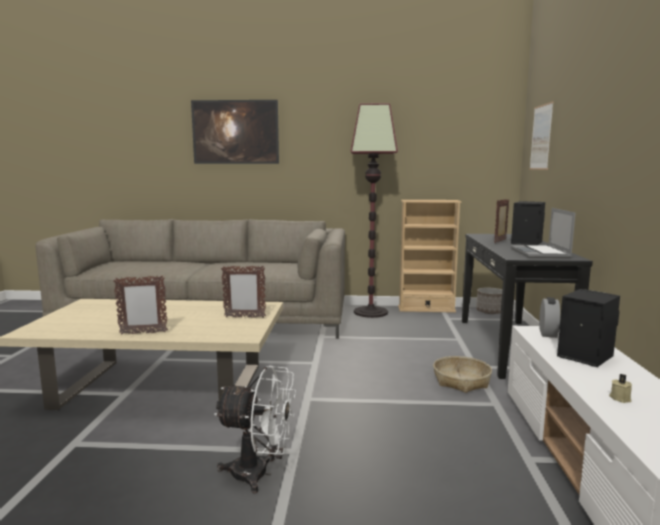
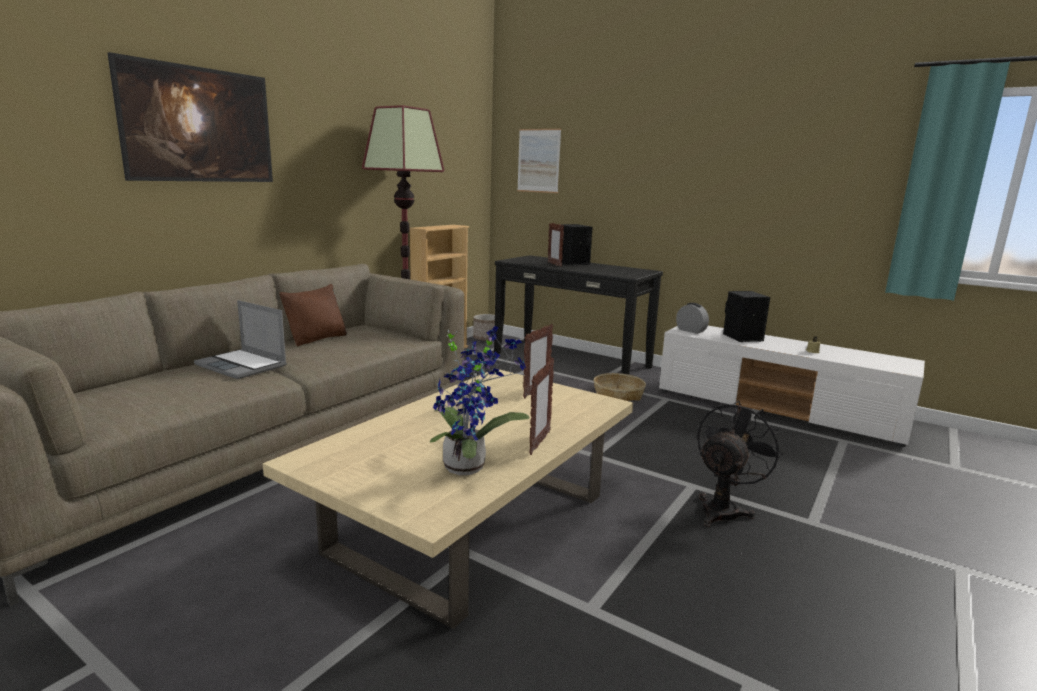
camera: 60 degrees left, 5 degrees up
white fan [214,365,296,493] -> black fan [697,401,783,527]
laptop [511,208,575,258] -> laptop moved to [194,300,287,379]
none -> brown pillow [279,284,347,346]
none -> potted plant [430,326,530,475]

